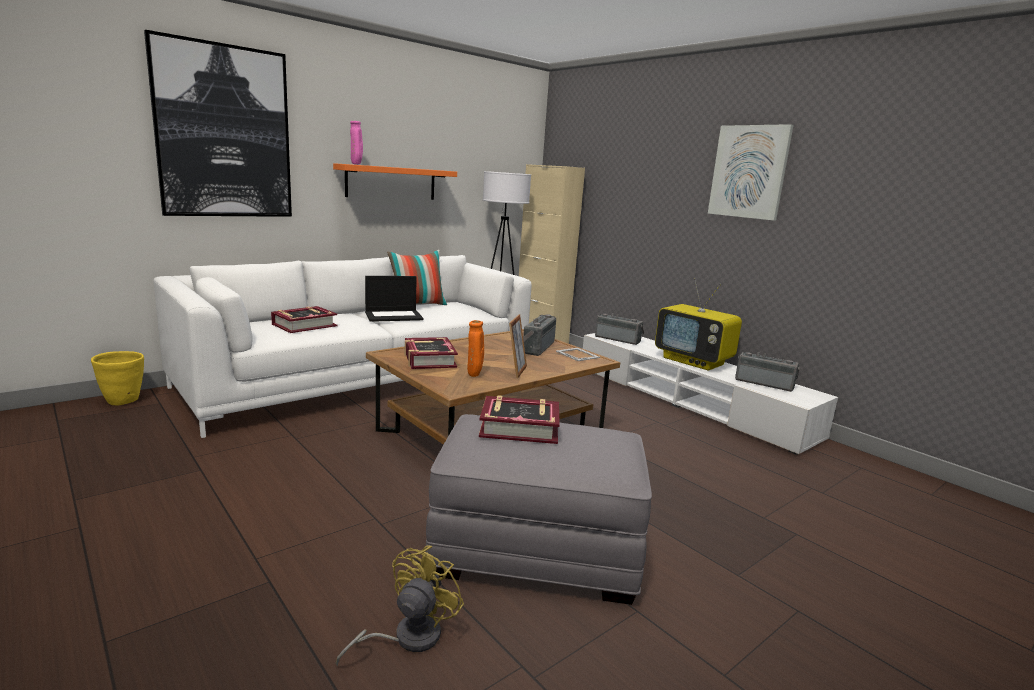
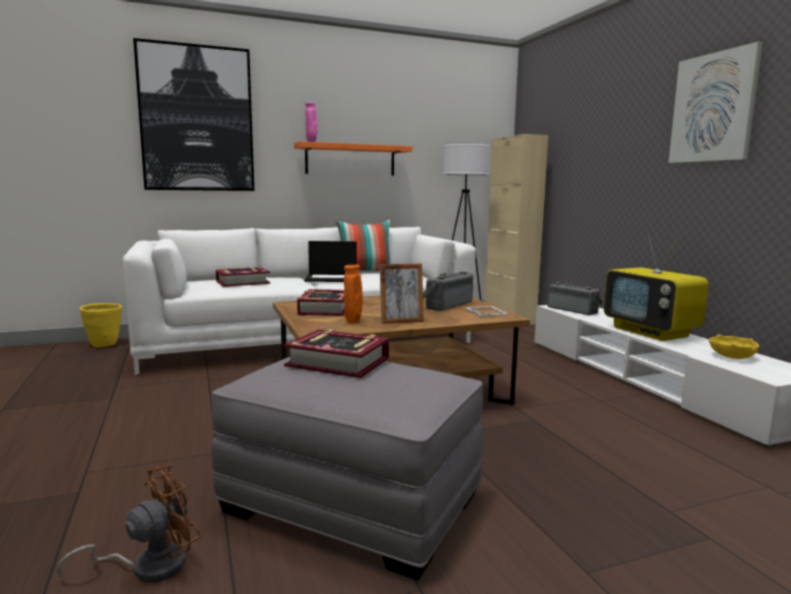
camera: 20 degrees right, 5 degrees down
yellow fan [336,545,464,666] -> brown fan [57,464,201,583]
picture frame [509,314,527,378] -> picture frame turned 45 degrees clockwise [380,264,424,324]
radio [735,352,800,392] -> yellow bowl [709,334,759,359]

